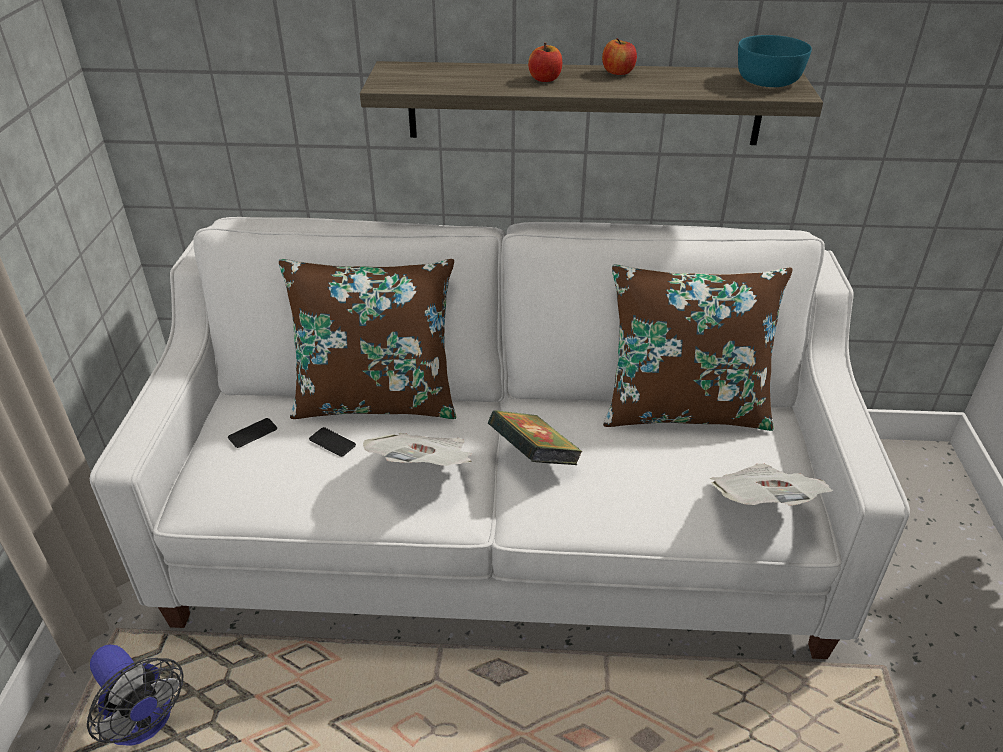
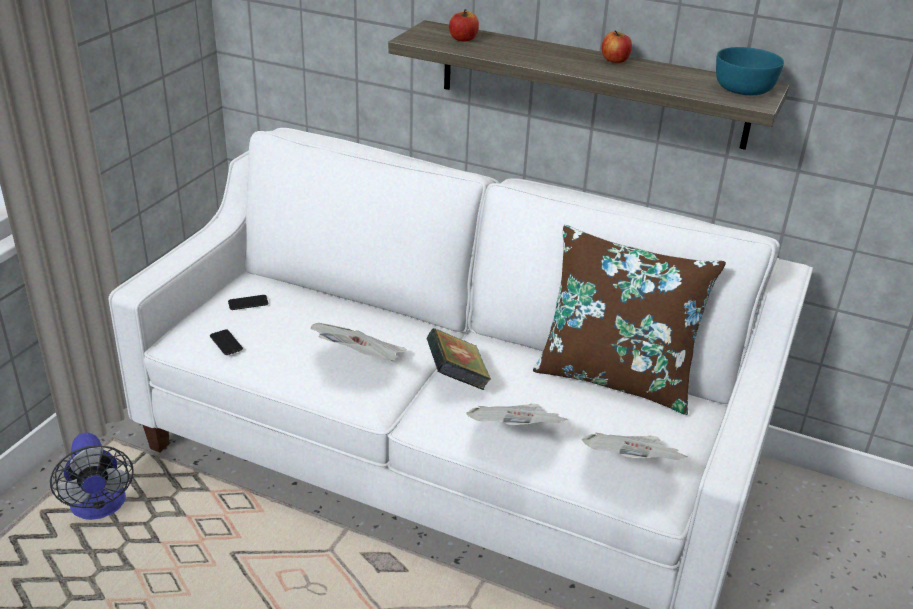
camera: 20 degrees right, 5 degrees down
brown pillow [279,259,456,419] -> none
phone [309,427,356,457] -> phone moved to [210,329,243,355]
apple [528,43,562,82] -> apple moved to [449,9,479,42]
none -> newspaper [466,404,568,425]

